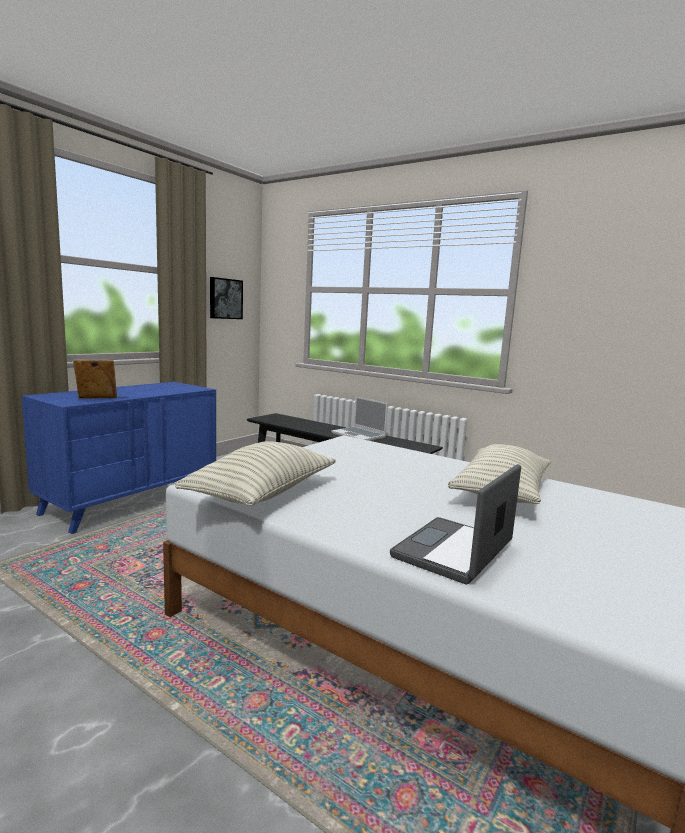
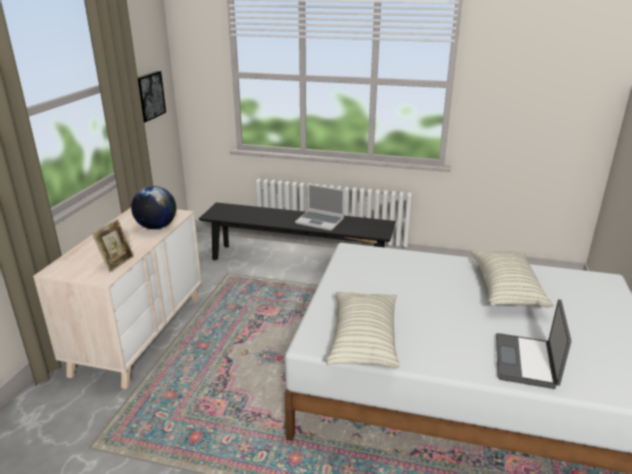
camera: 20 degrees left, 15 degrees up
blue dresser [22,382,216,534] -> beige dresser [33,208,202,389]
picture frame [73,360,117,399] -> picture frame turned 150 degrees clockwise [92,219,134,273]
none -> globe [131,186,176,229]

